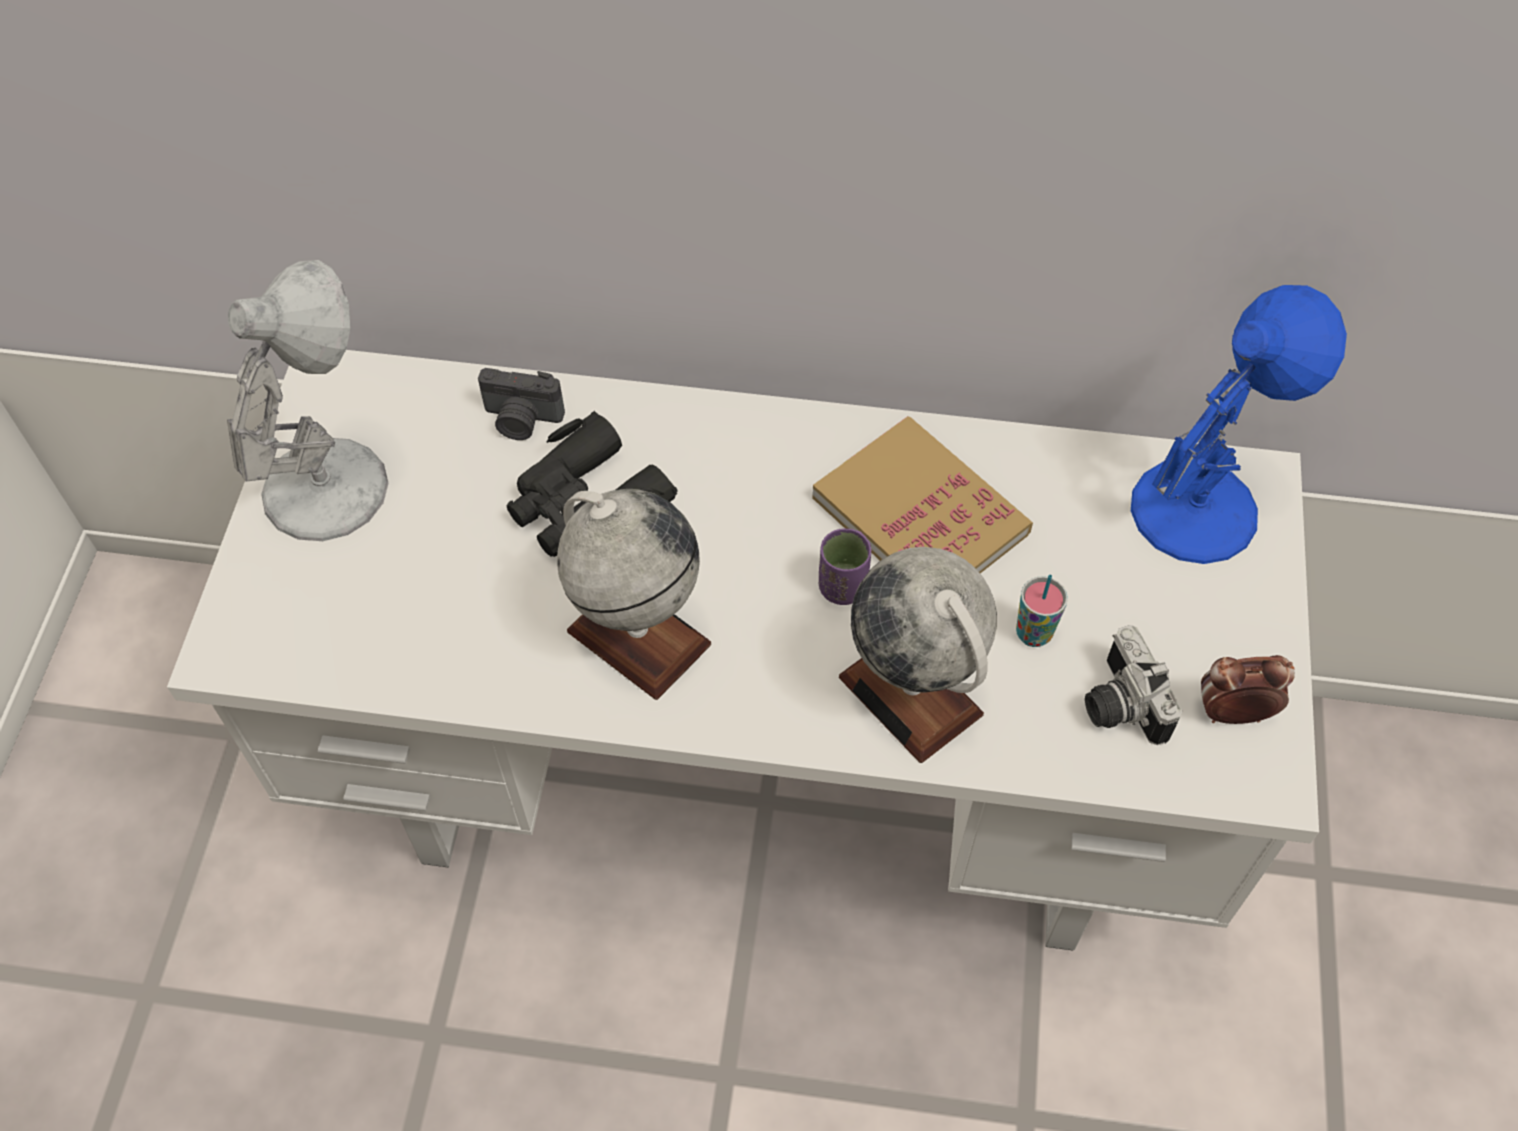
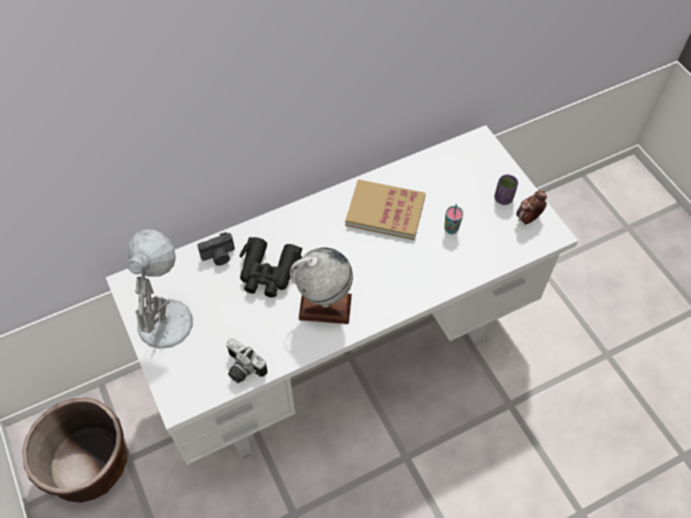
camera: 35 degrees left, 0 degrees up
purple cup [819,528,871,605] -> purple cup moved to [494,174,518,205]
globe [839,547,997,763] -> none
camera [1085,625,1182,745] -> camera moved to [226,338,267,383]
blue table lamp [1131,285,1347,564] -> none
none -> brown planter [22,398,127,503]

